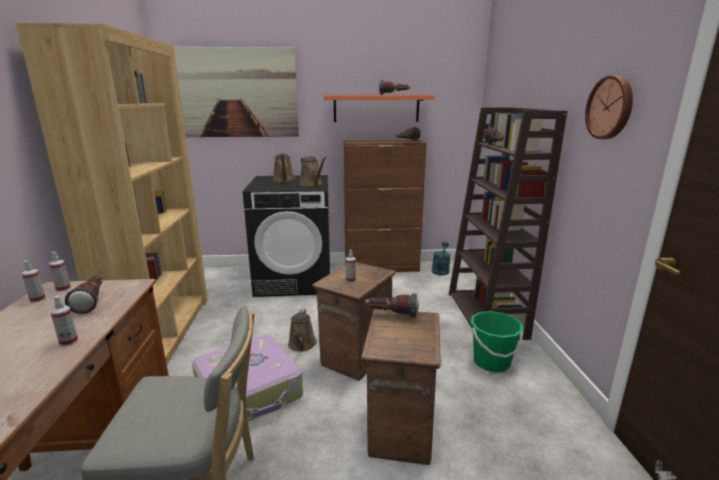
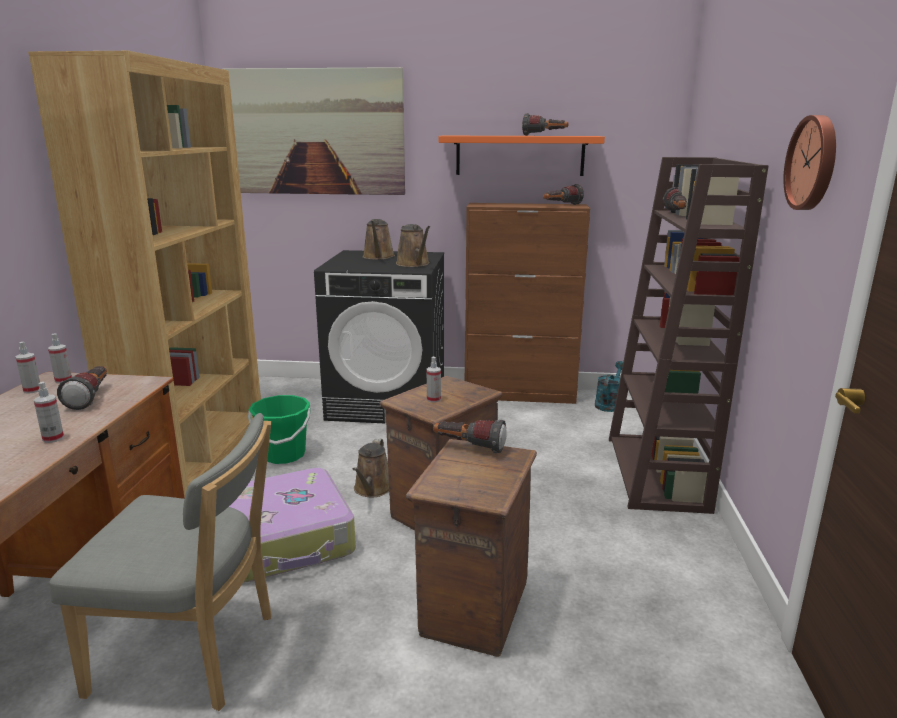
camera: 10 degrees right, 0 degrees up
green bucket [471,311,523,373] -> green bucket moved to [248,395,311,464]

